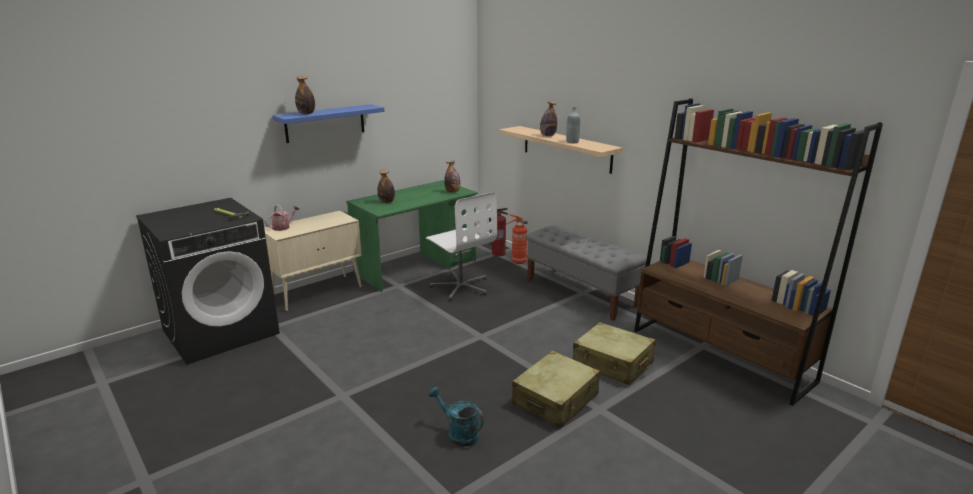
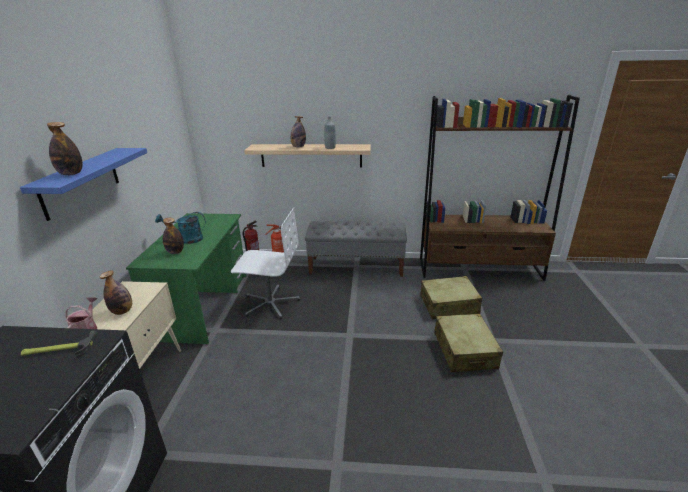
camera: 45 degrees left, 5 degrees up
turquoise watering can [429,387,484,446] -> turquoise watering can moved to [155,212,206,244]
bottle [444,161,460,193] -> bottle moved to [100,270,132,315]

